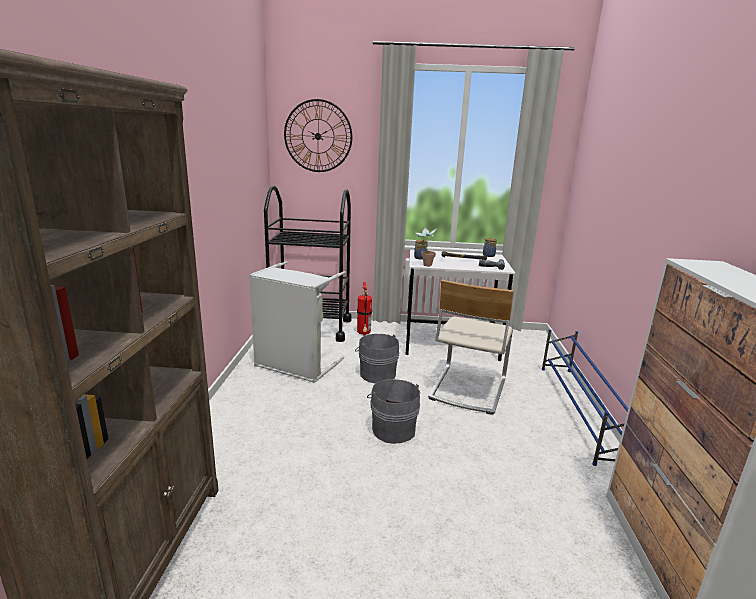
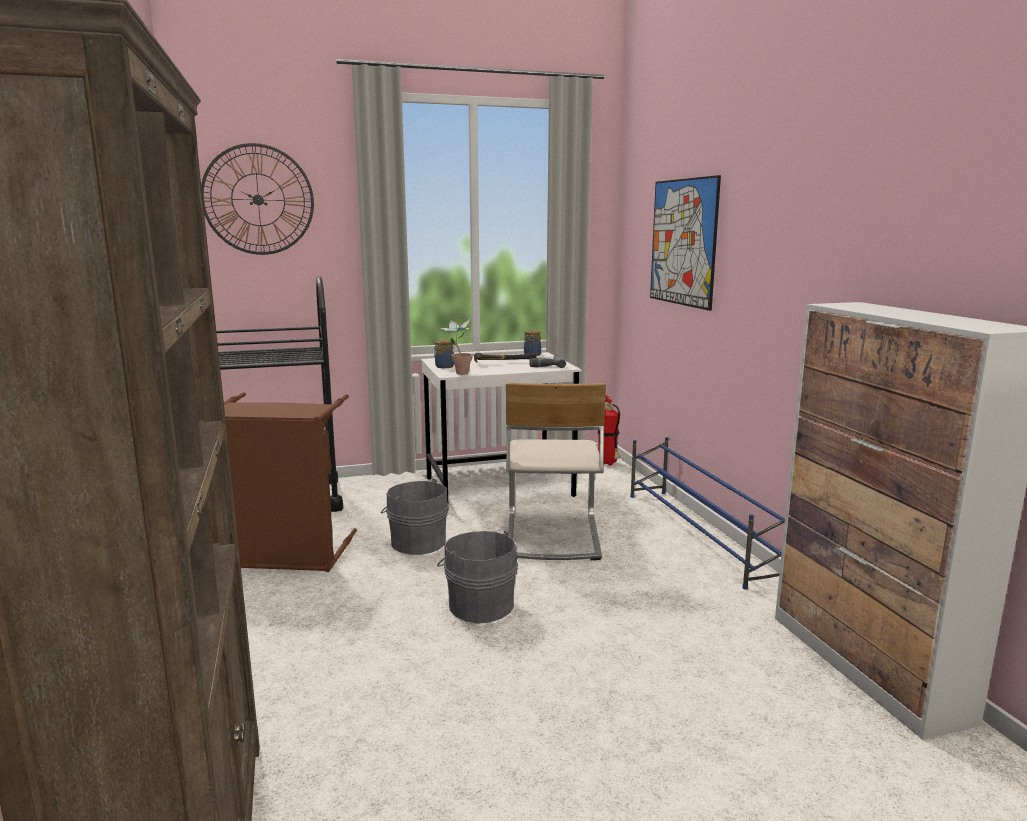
camera: 20 degrees left, 5 degrees down
grey laundry basket [249,261,346,383] -> brown laundry basket [224,392,357,572]
fire extinguisher [357,282,372,336] -> fire extinguisher moved to [598,395,620,466]
none -> picture [650,175,721,311]

